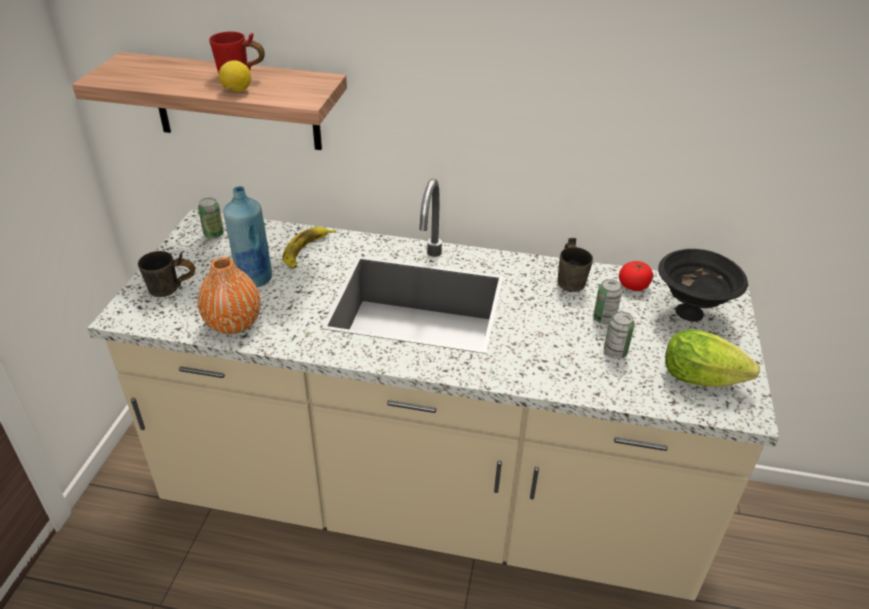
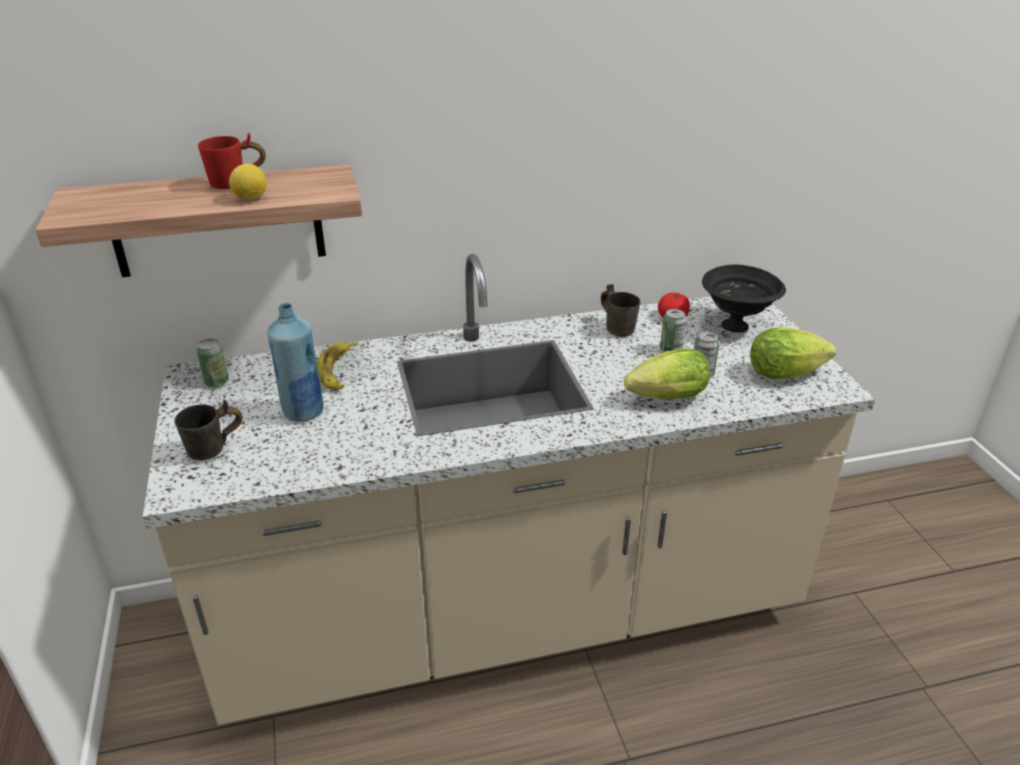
camera: 25 degrees left, 5 degrees down
orange vase [198,257,261,334] -> none
none -> lettuce [624,348,710,399]

